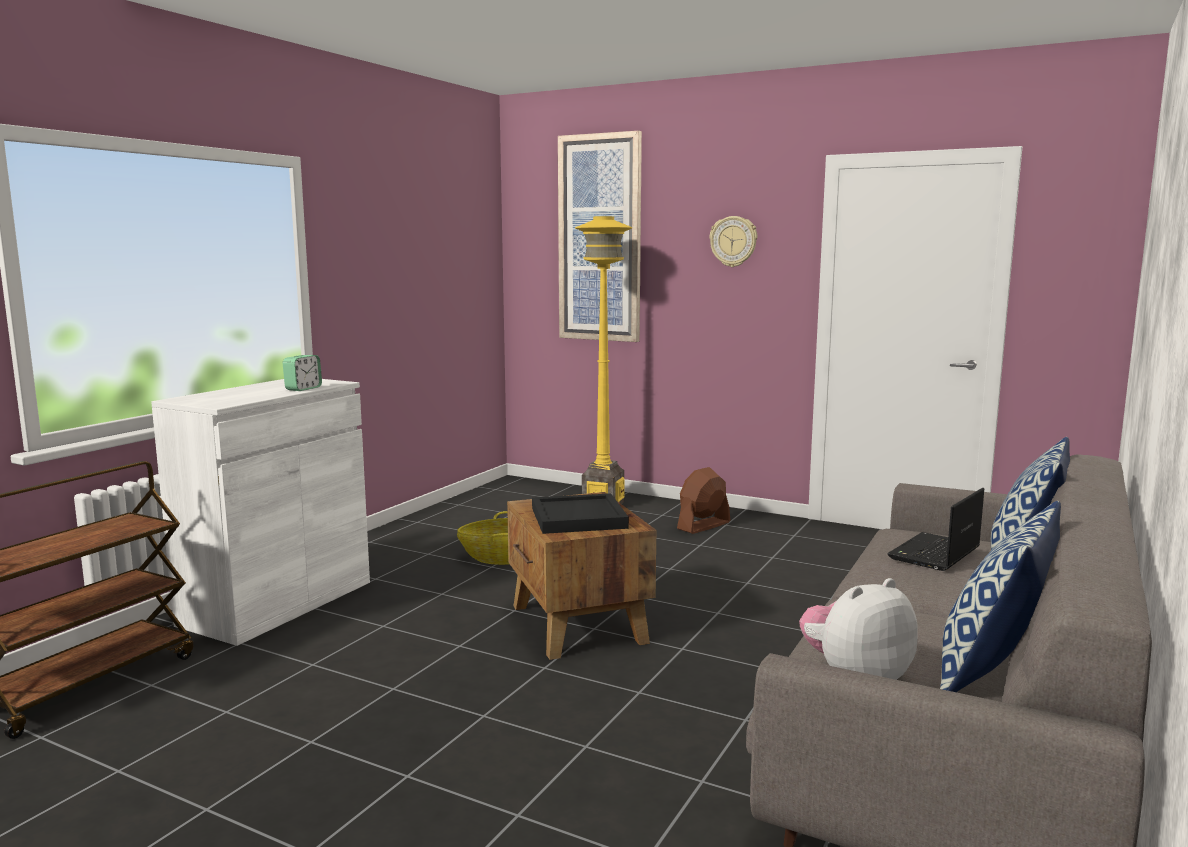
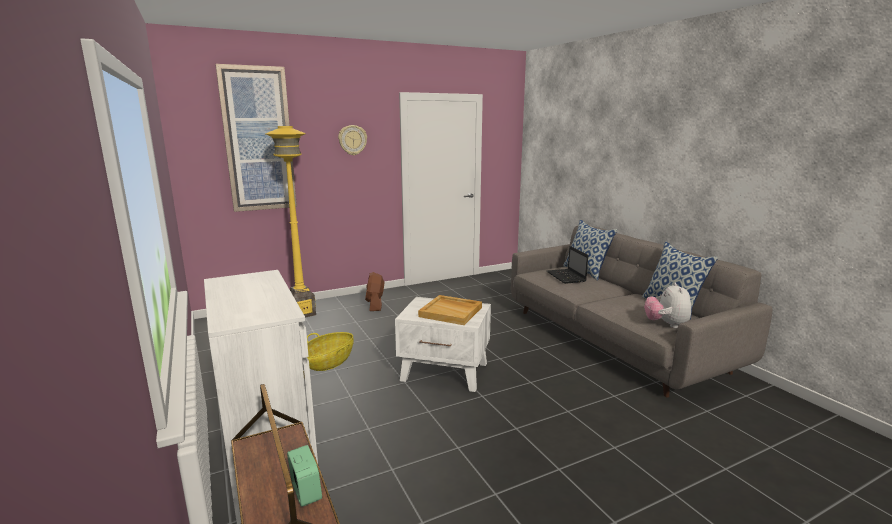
camera: 55 degrees left, 5 degrees up
alarm clock [283,355,322,391] -> alarm clock moved to [287,445,322,507]
brown side table [507,492,656,660] -> white side table [395,297,491,392]
black tray [532,493,629,534] -> beige tray [418,295,482,325]

